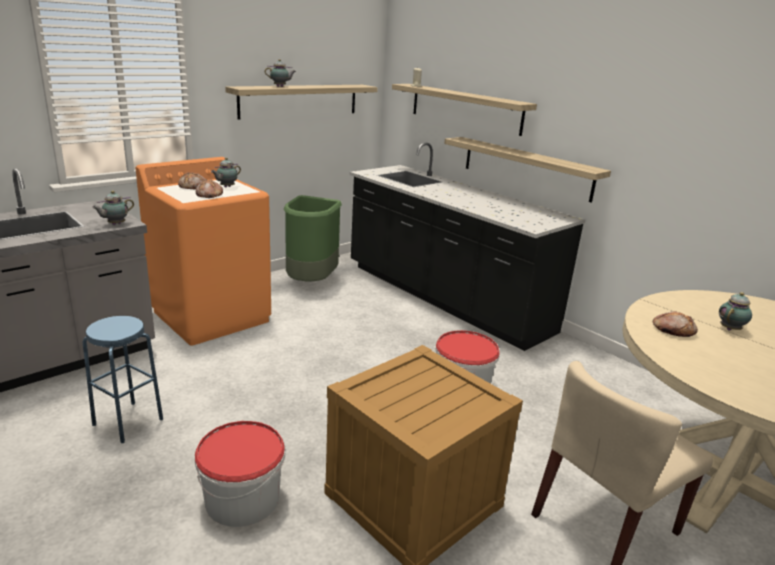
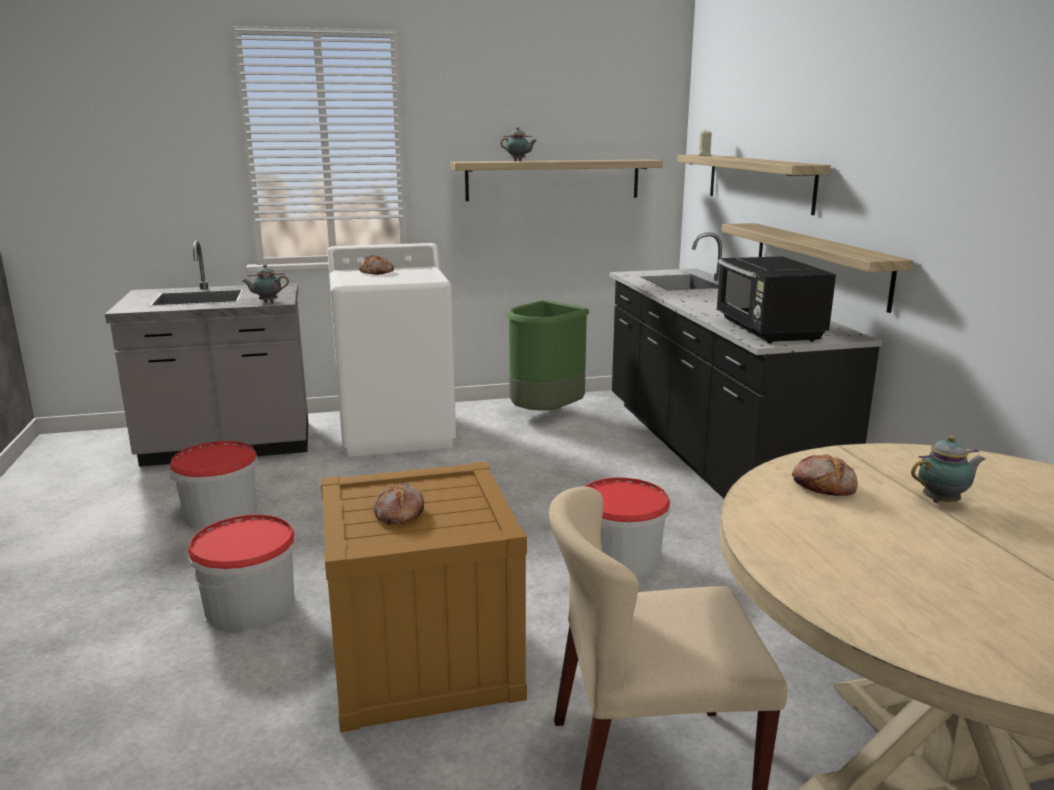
camera: 30 degrees right, 5 degrees down
blue stool [83,316,163,443] -> bucket [170,441,257,528]
orange washing machine [136,157,271,346] -> white washing machine [327,243,456,457]
bread [196,179,223,198] -> bread moved to [374,481,424,524]
teapot [211,158,241,188] -> none
none -> black microwave [716,256,836,344]

